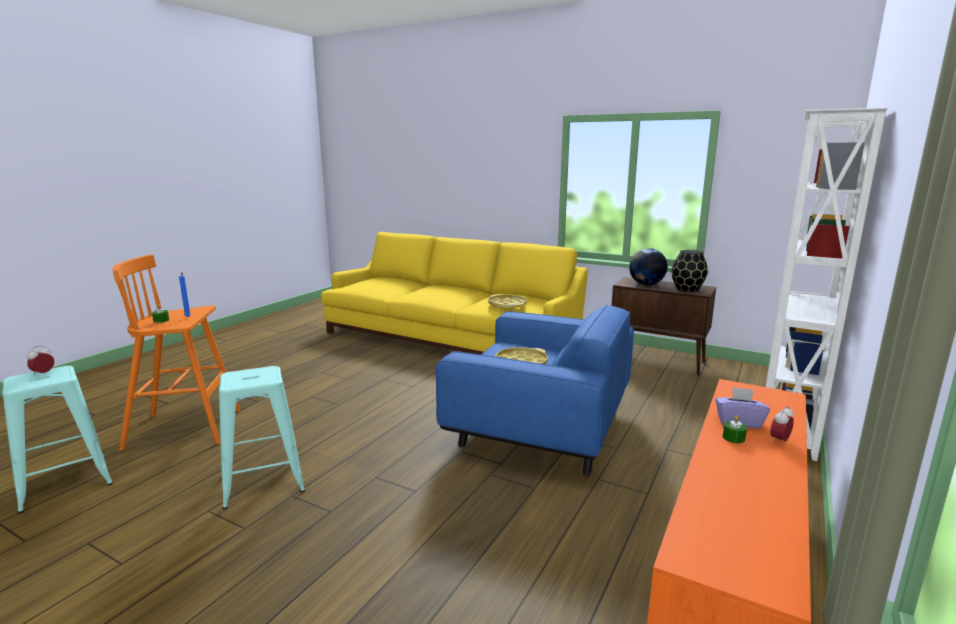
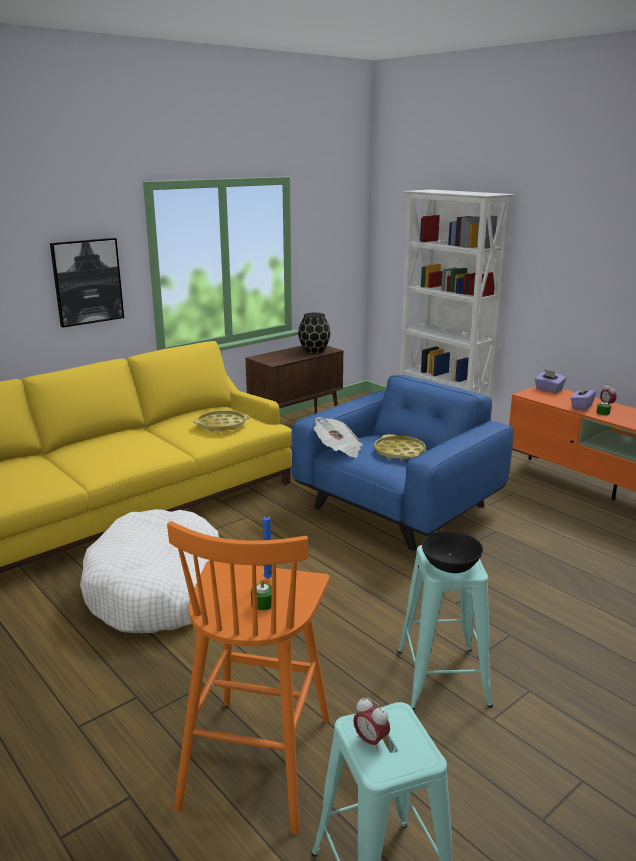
camera: 70 degrees left, 5 degrees up
globe [629,248,668,285] -> none
none -> picture [50,238,124,328]
none -> white dog bed [80,509,219,633]
none -> newspaper [314,417,363,458]
none -> black bowl [422,531,483,573]
none -> purple tissue box [534,370,566,393]

